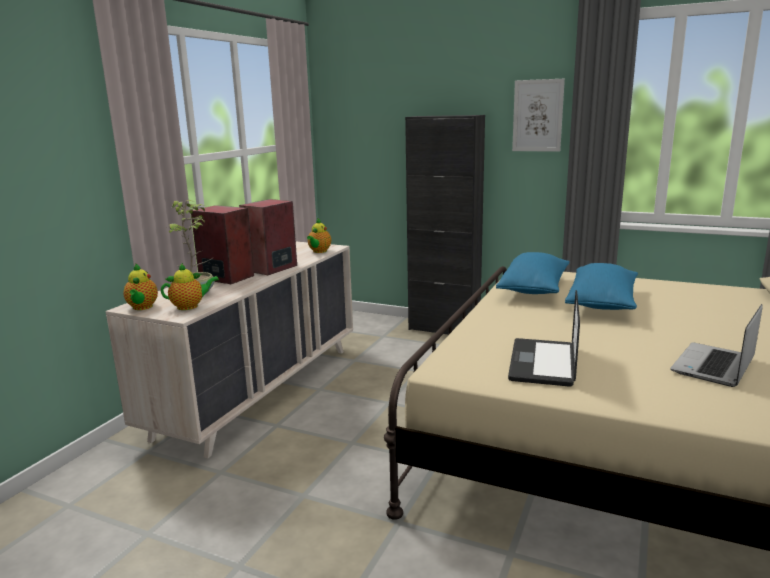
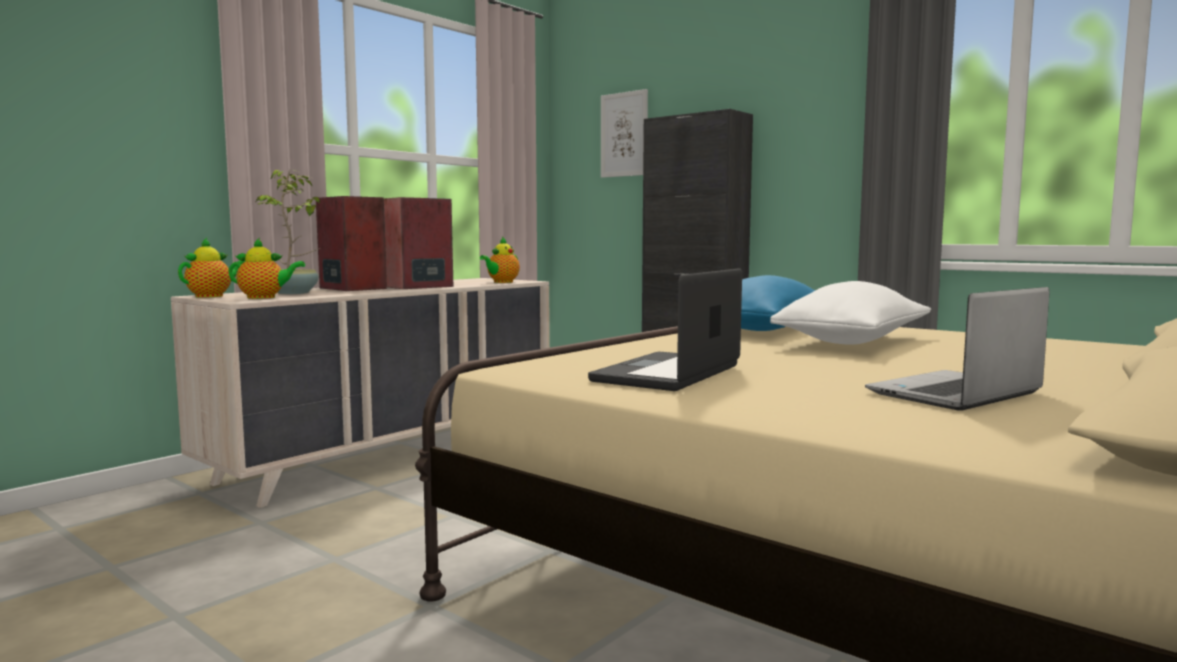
camera: 15 degrees right, 10 degrees down
teapot [123,264,158,310] -> teapot turned 150 degrees counterclockwise [178,238,245,298]
picture [512,79,565,152] -> picture moved to [601,89,648,178]
blue pillow [565,263,638,310] -> white pillow [770,281,931,345]

